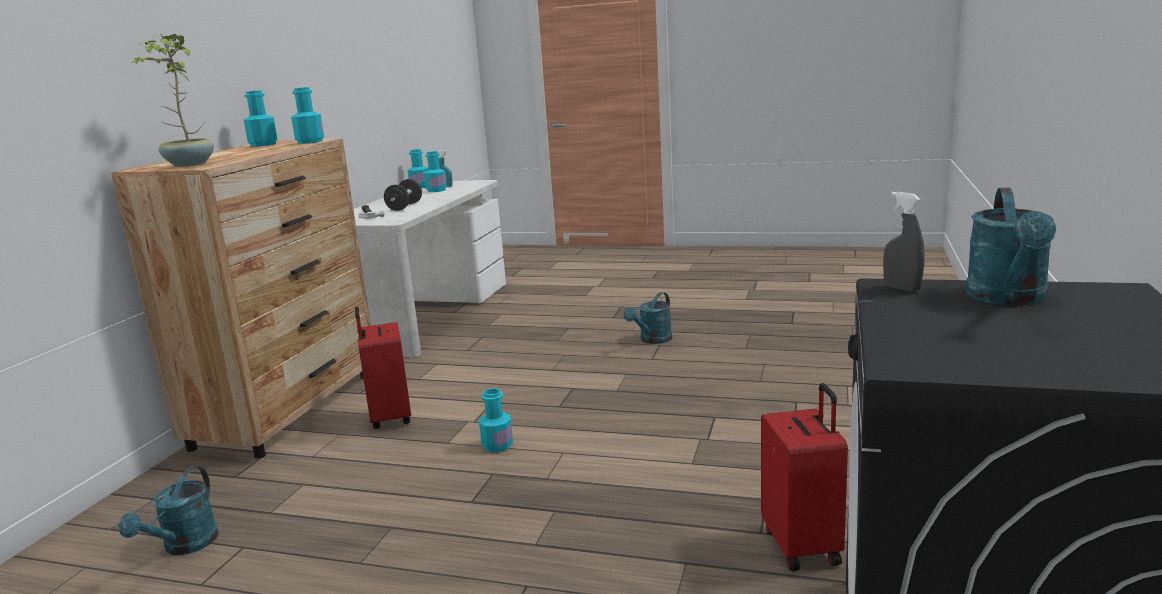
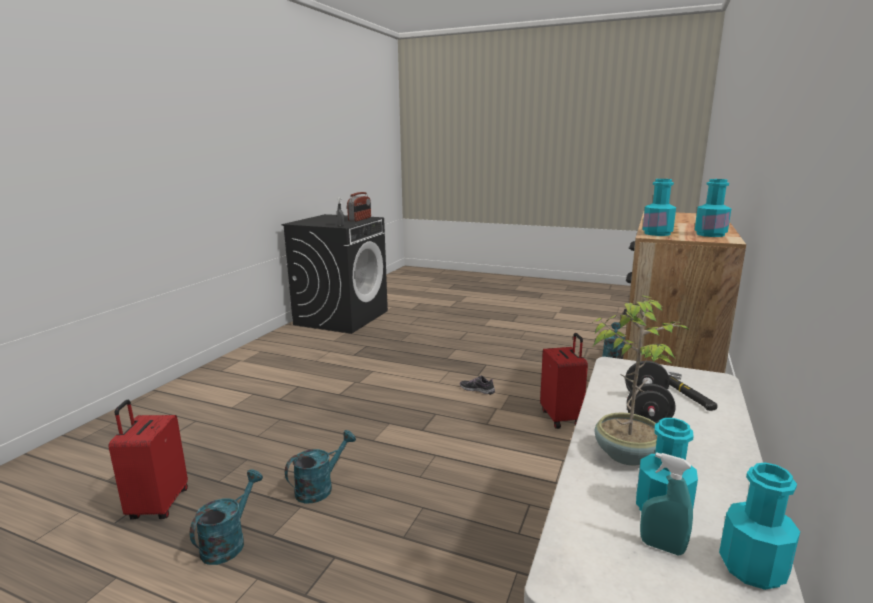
camera: 175 degrees left, 0 degrees up
potted plant [130,34,214,167] -> potted plant moved to [591,295,688,466]
turquoise bottle [479,388,513,452] -> shoe [460,375,495,395]
red suitcase [761,383,848,571] -> red suitcase moved to [109,400,188,520]
turquoise watering can [965,188,1056,306] -> turquoise watering can moved to [190,470,263,565]
none -> radio [347,192,371,222]

